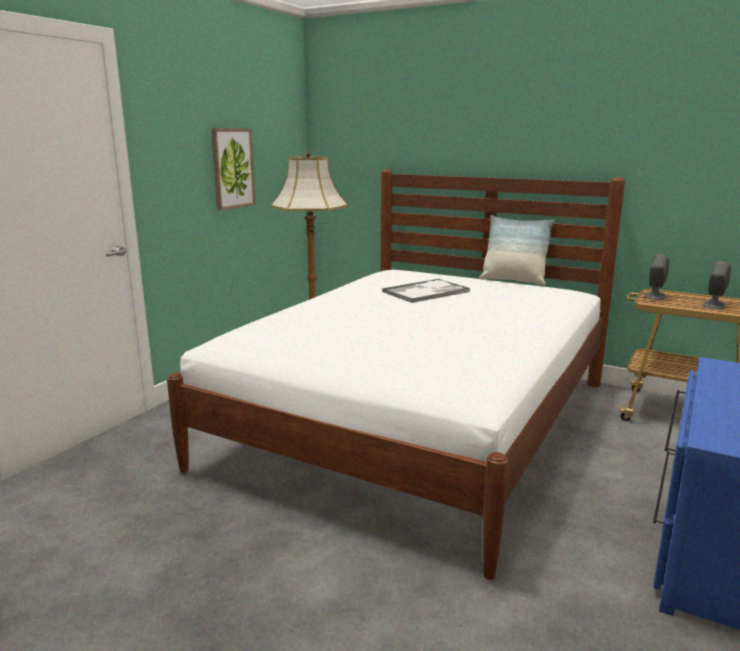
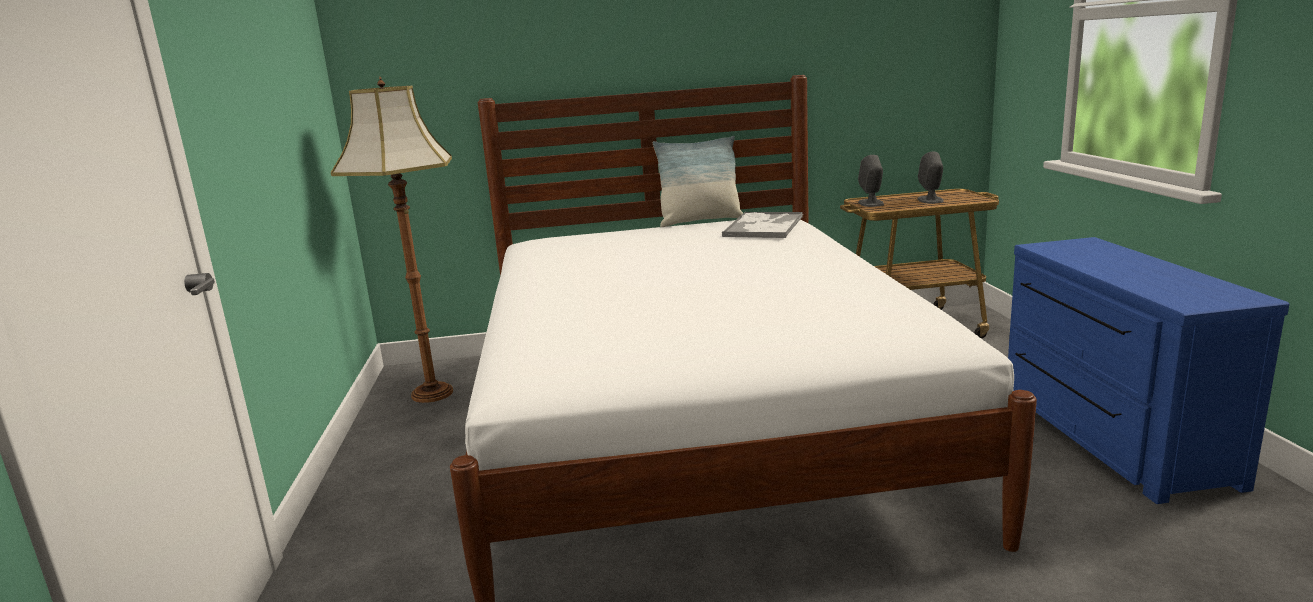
camera: 35 degrees left, 0 degrees up
picture [211,128,256,210] -> none
tray [382,279,470,303] -> tray moved to [721,212,803,238]

